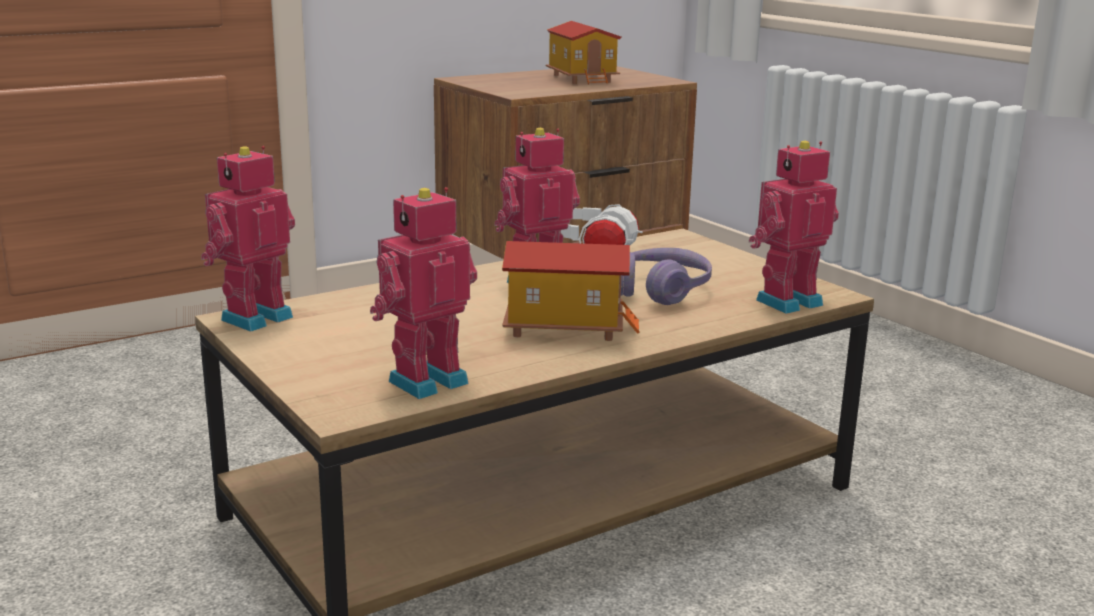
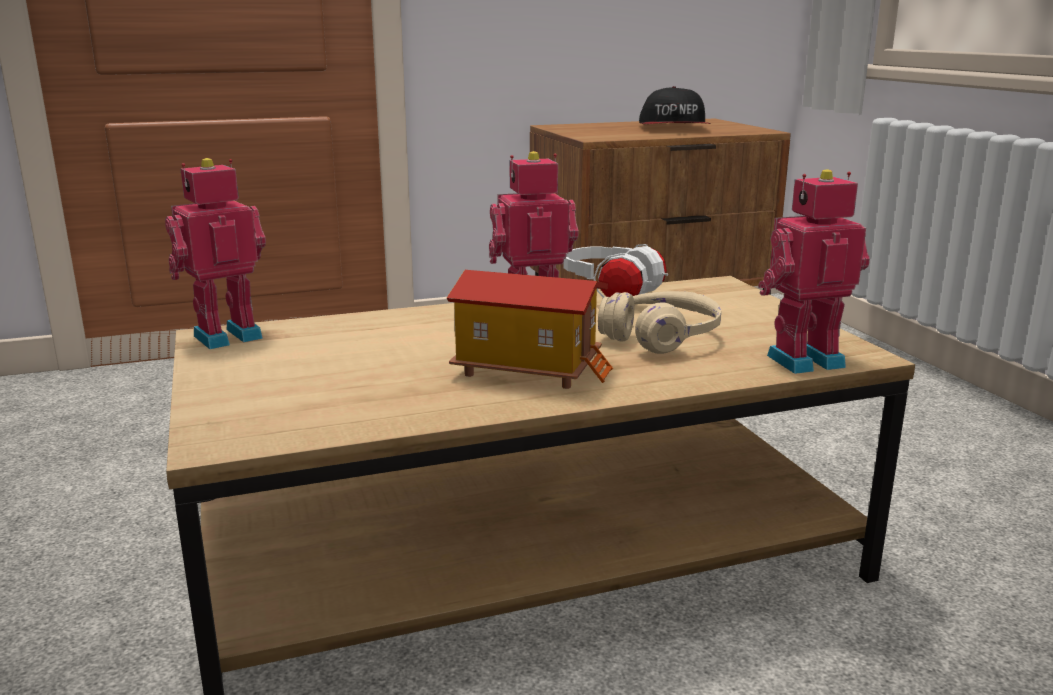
camera: 15 degrees right, 0 degrees up
toy robot [370,187,477,399] -> none
toy house [546,21,621,85] -> cap [639,86,711,124]
purple headphones [621,248,712,305] -> beige headphones [598,291,721,354]

